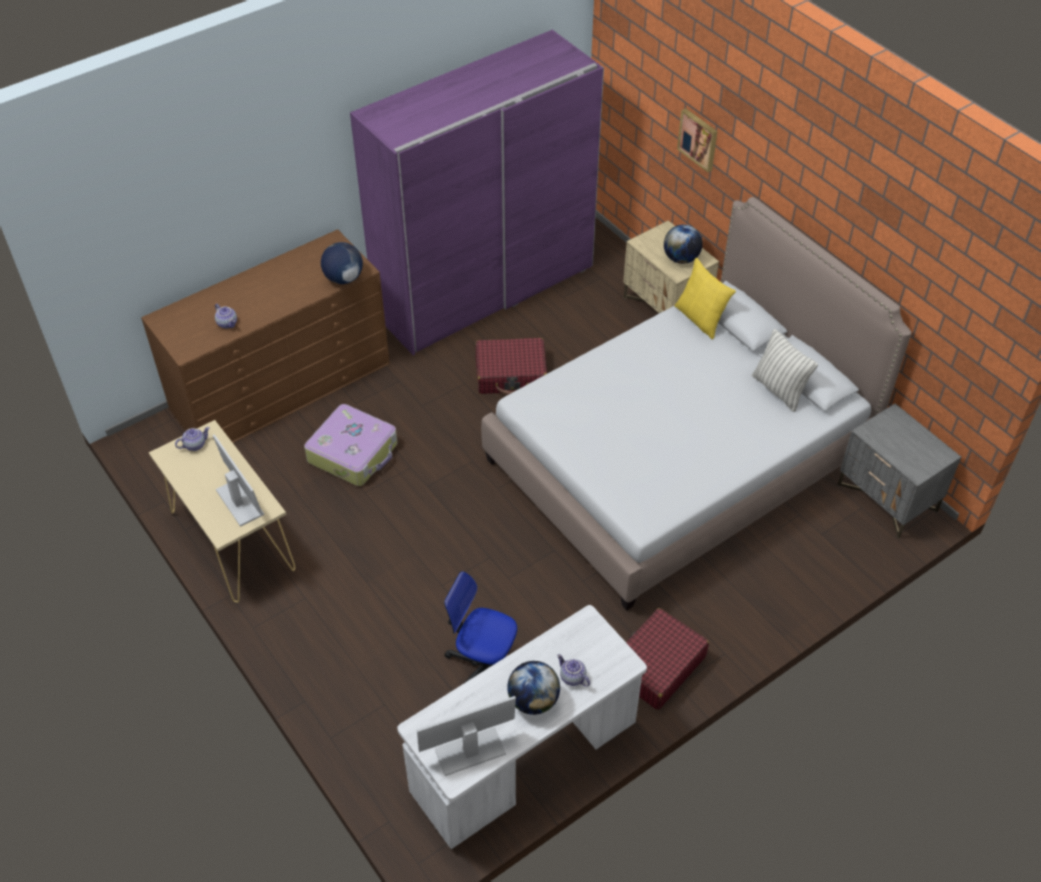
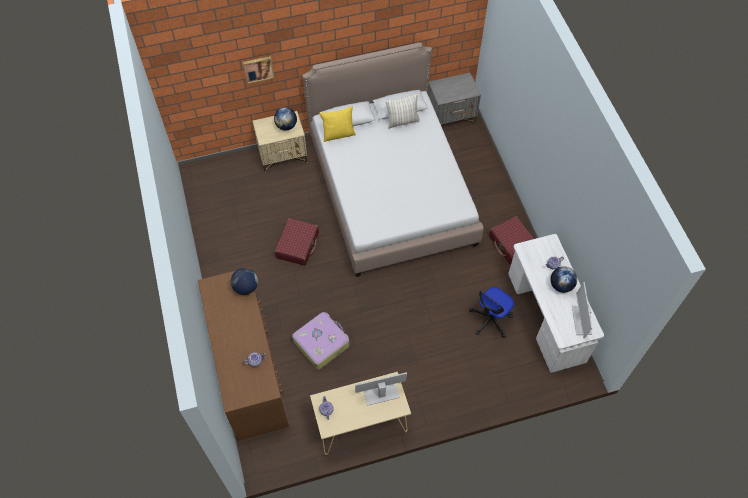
camera: 70 degrees left, 10 degrees up
purple wardrobe [350,30,604,355] -> none

